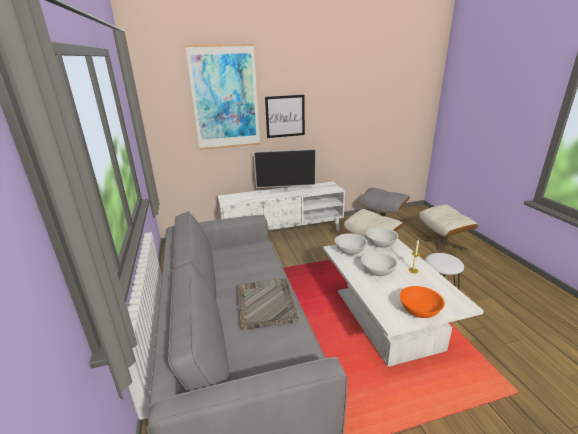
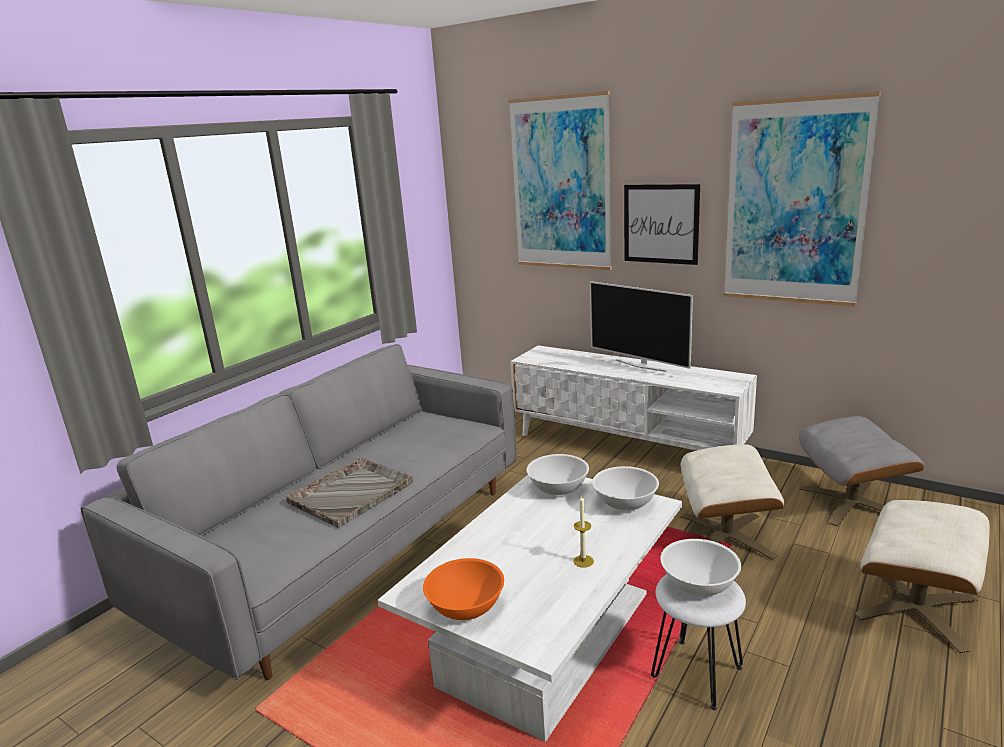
camera: 50 degrees right, 5 degrees down
white bowl [361,252,398,276] -> white bowl moved to [660,539,741,596]
none -> picture [724,91,881,307]

